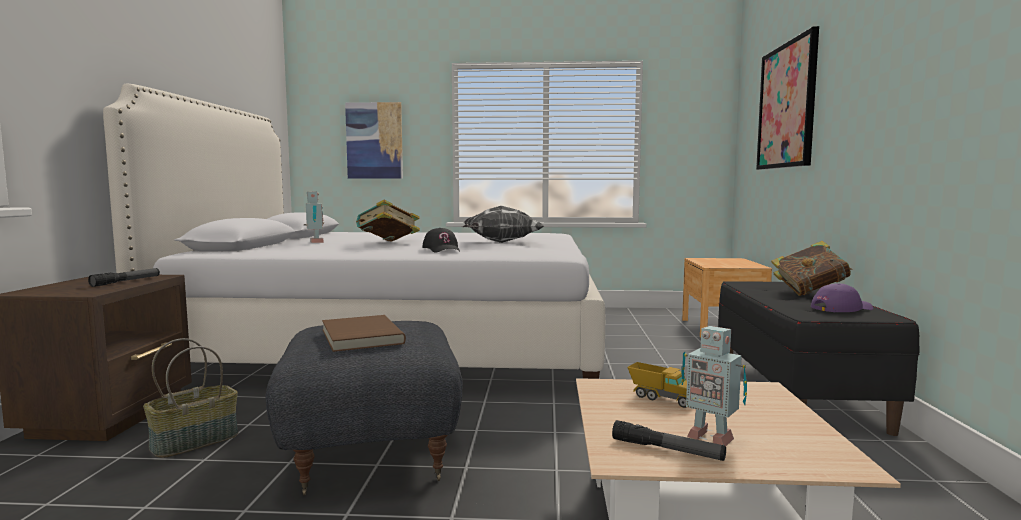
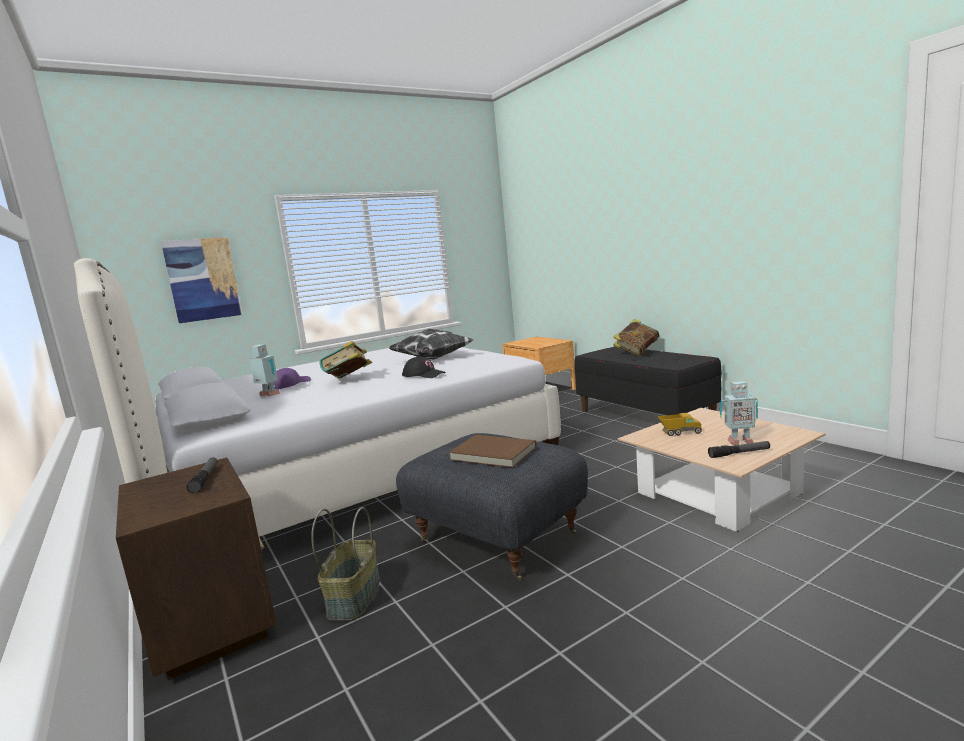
camera: 35 degrees left, 5 degrees up
picture [756,26,819,170] -> none
purple cap [811,283,873,313] -> purple cap moved to [268,368,311,389]

